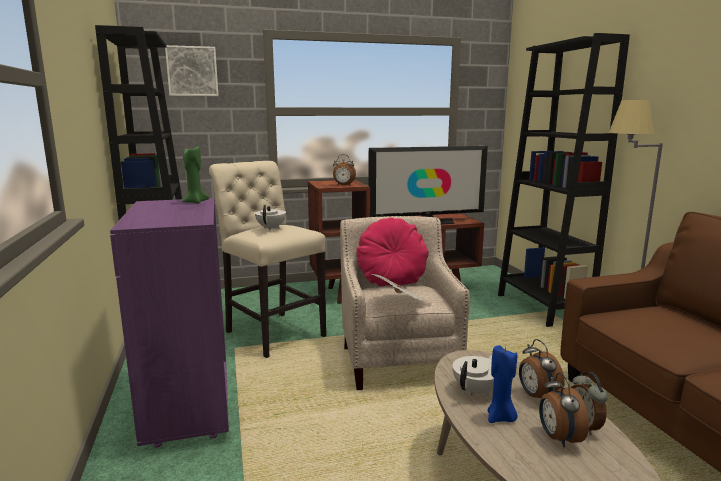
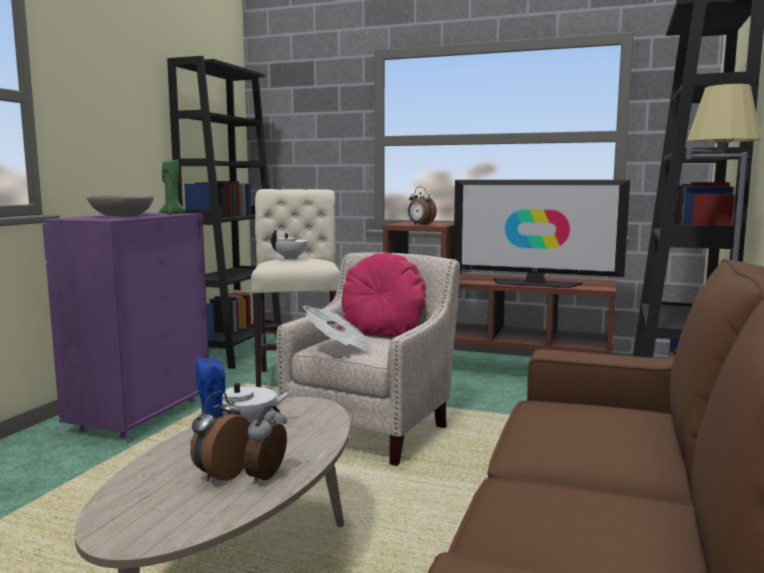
camera: 35 degrees right, 5 degrees down
picture [165,45,219,96] -> none
alarm clock [519,339,564,398] -> none
none -> grey bowl [87,195,154,216]

